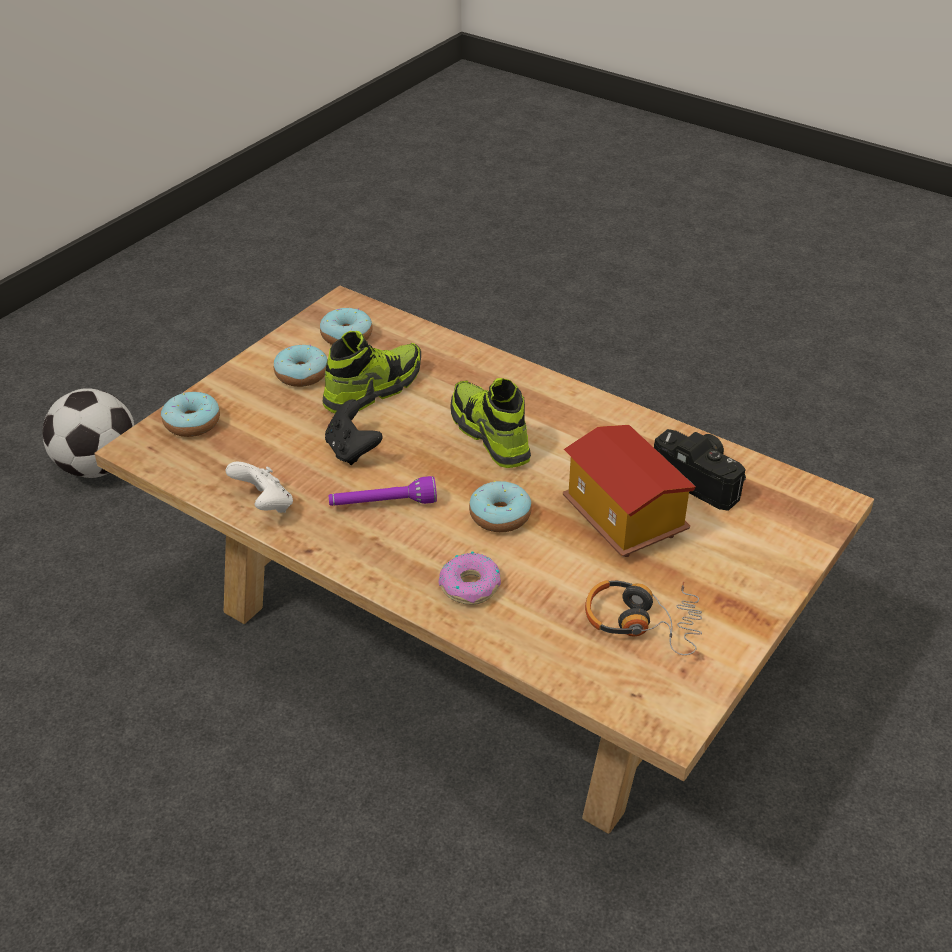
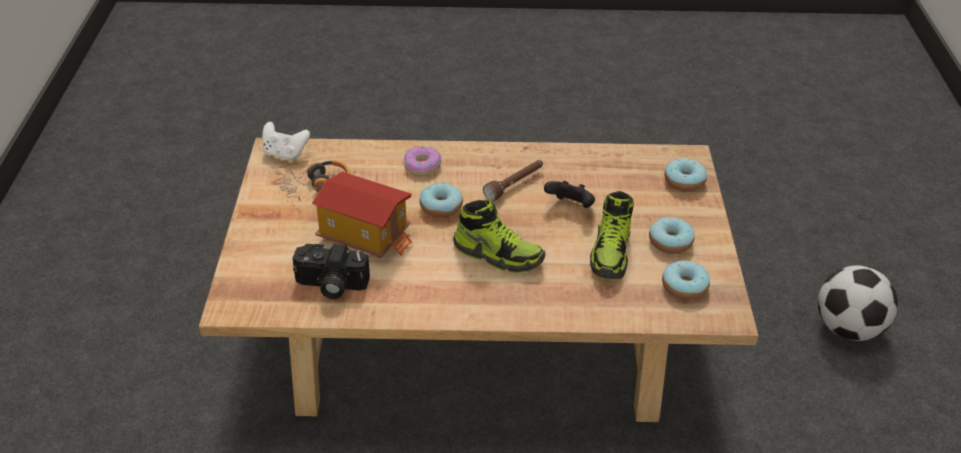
camera: 145 degrees right, 0 degrees up
white game controller [226,462,293,513] -> white game controller moved to [262,122,310,161]
purple flashlight [328,476,437,506] -> brown flashlight [483,160,543,201]

